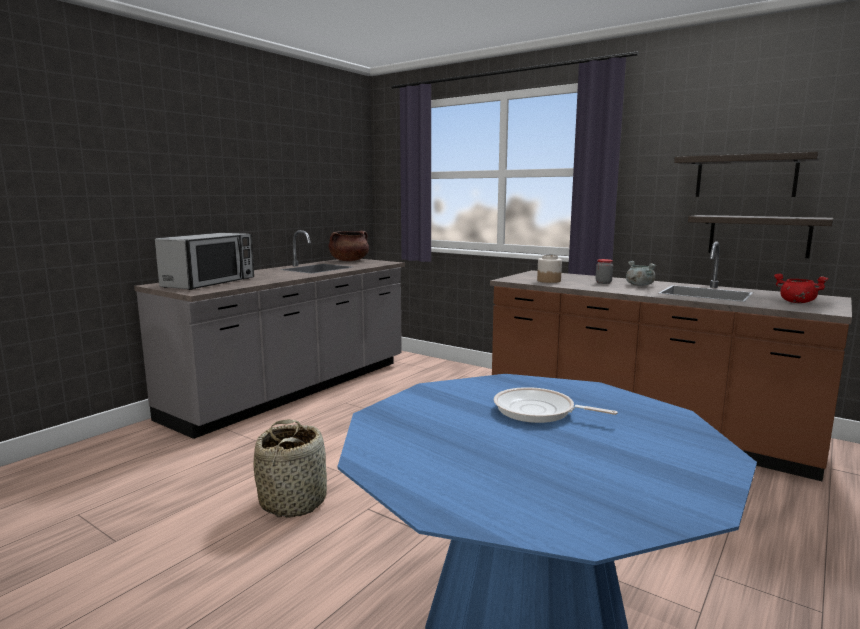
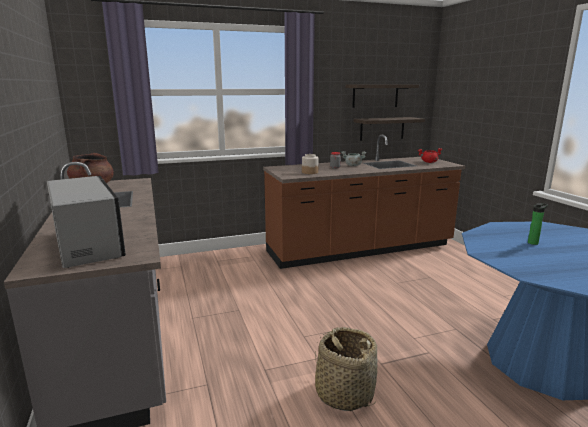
camera: 55 degrees left, 5 degrees up
frying pan [494,387,618,423] -> bottle [528,203,548,245]

